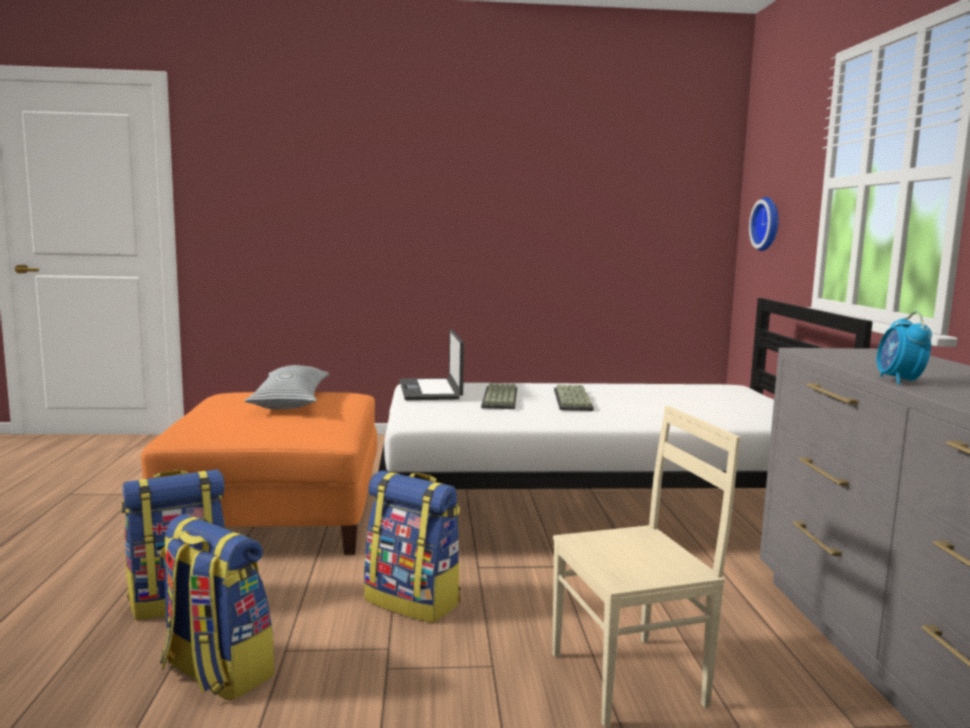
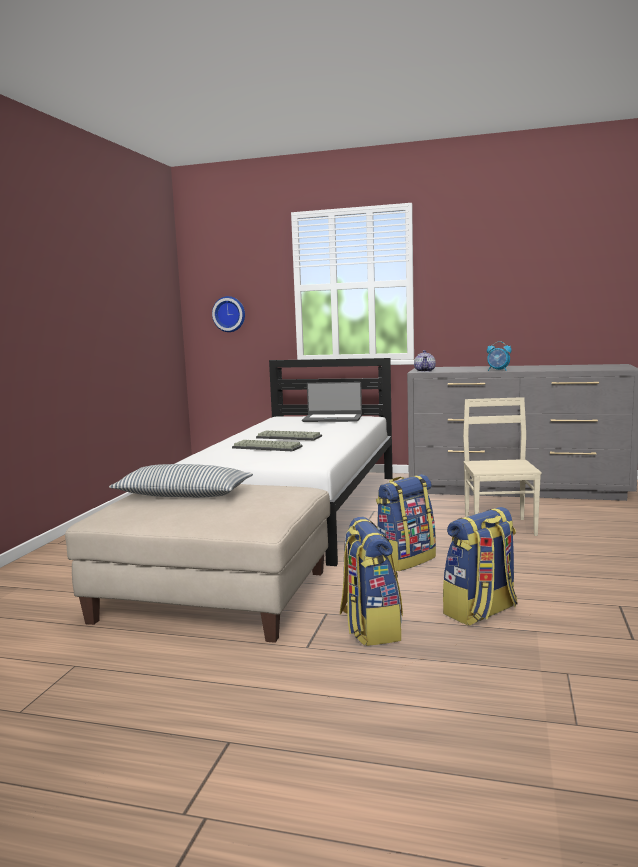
camera: 70 degrees left, 0 degrees up
orange ottoman [141,392,377,555] -> beige ottoman [65,484,330,643]
laptop [400,329,464,400] -> laptop moved to [302,382,362,422]
none -> teapot [414,350,436,372]

